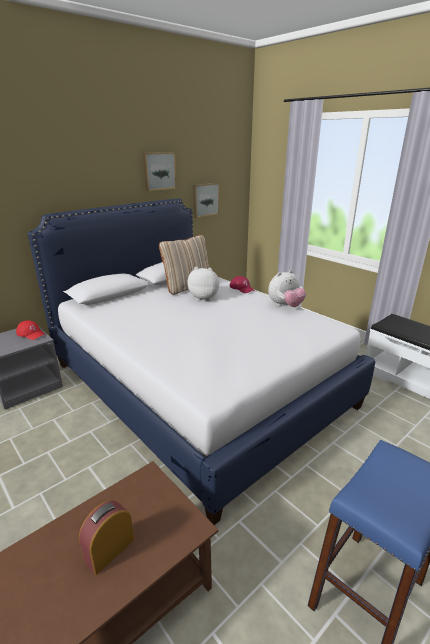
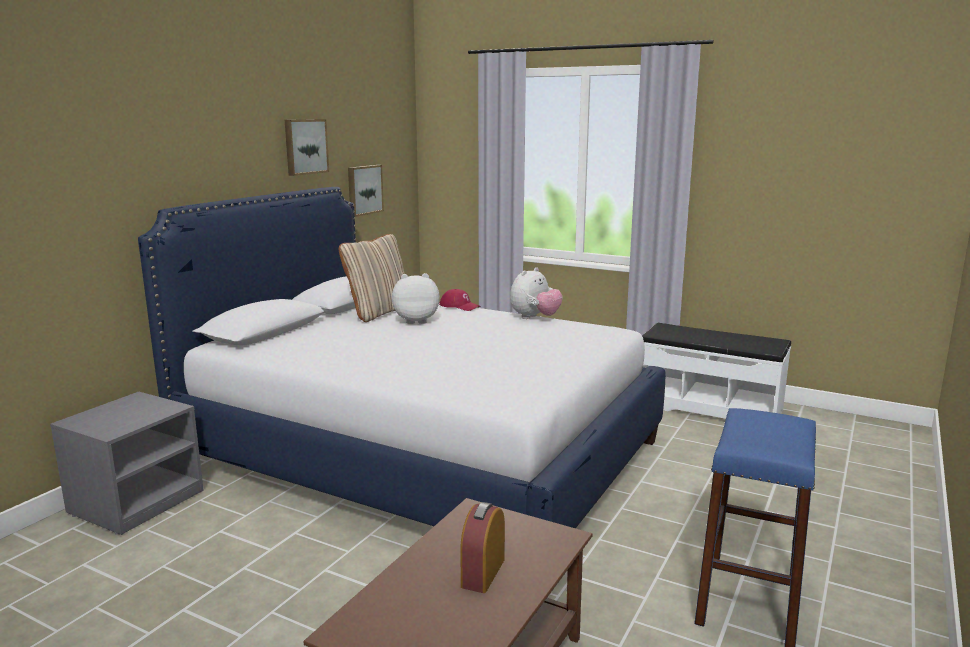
camera: 20 degrees left, 10 degrees down
red cap [16,320,45,340] -> none

